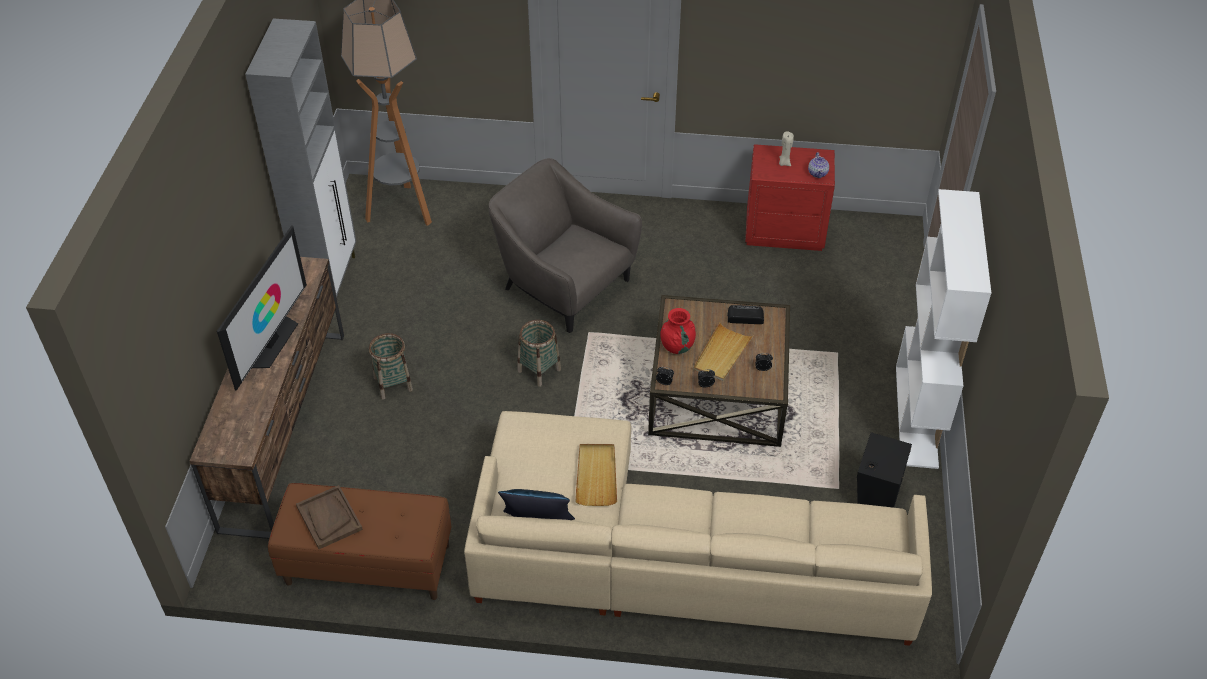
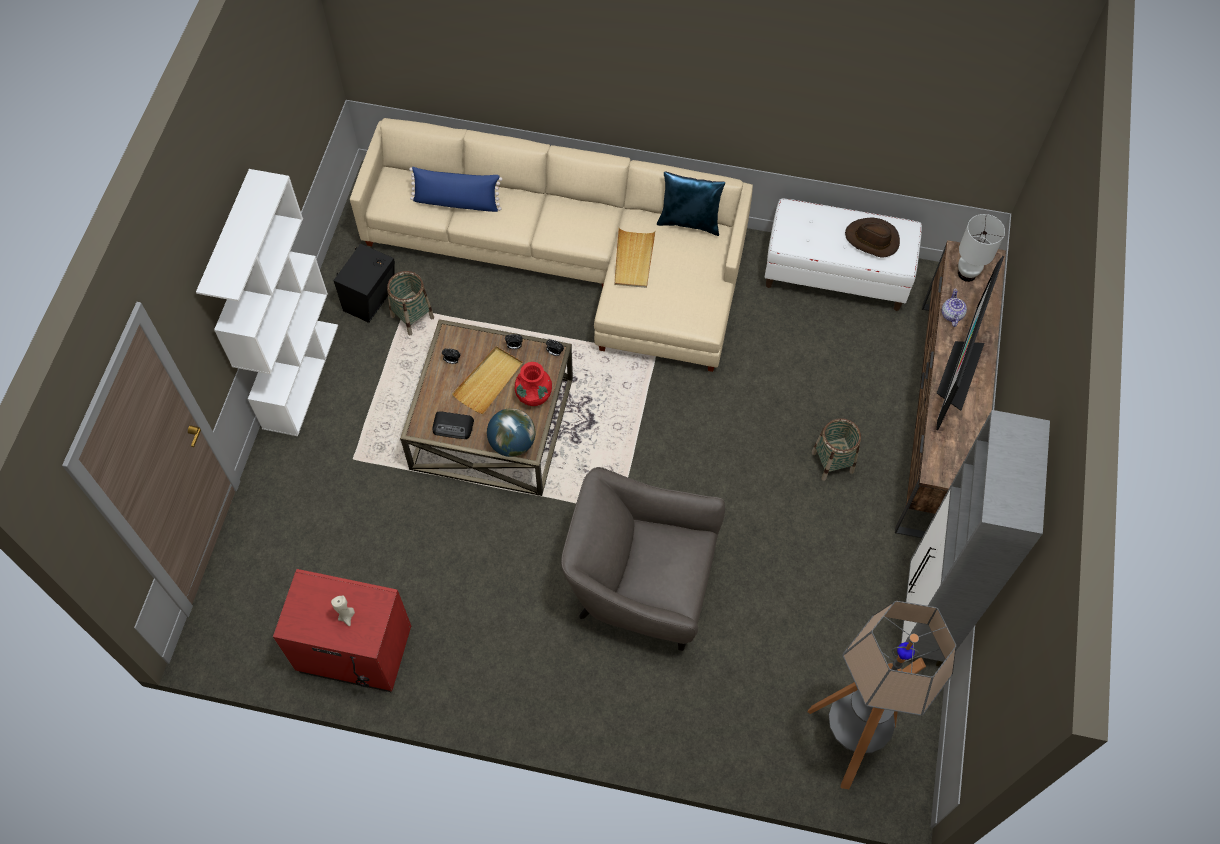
camera: 175 degrees left, 15 degrees up
brown bench [268,483,451,600] -> white bench [764,198,922,311]
brown tray [296,485,363,549] -> brown hat [845,217,900,258]
grey armchair [489,158,642,333] -> grey armchair turned 150 degrees clockwise [561,467,725,651]
basket [517,320,561,387] -> basket moved to [387,271,434,335]
teapot [808,152,829,178] -> teapot moved to [941,288,967,327]
none -> blue pillow [409,167,502,212]
none -> globe [487,408,535,457]
none -> white table lamp [958,214,1005,282]

